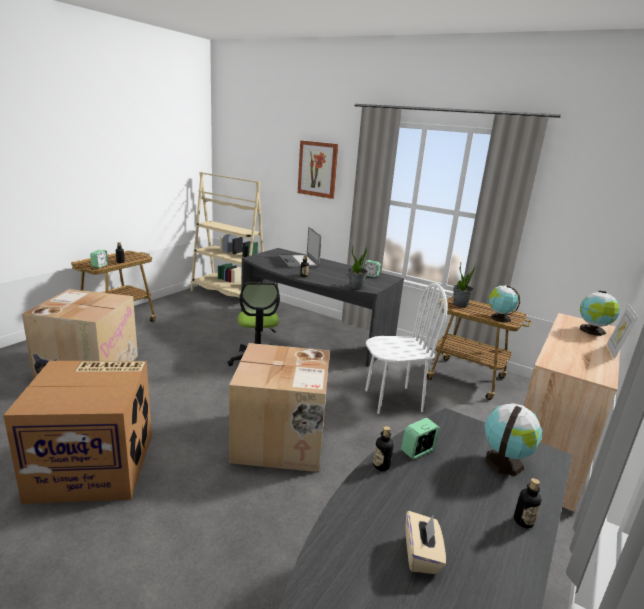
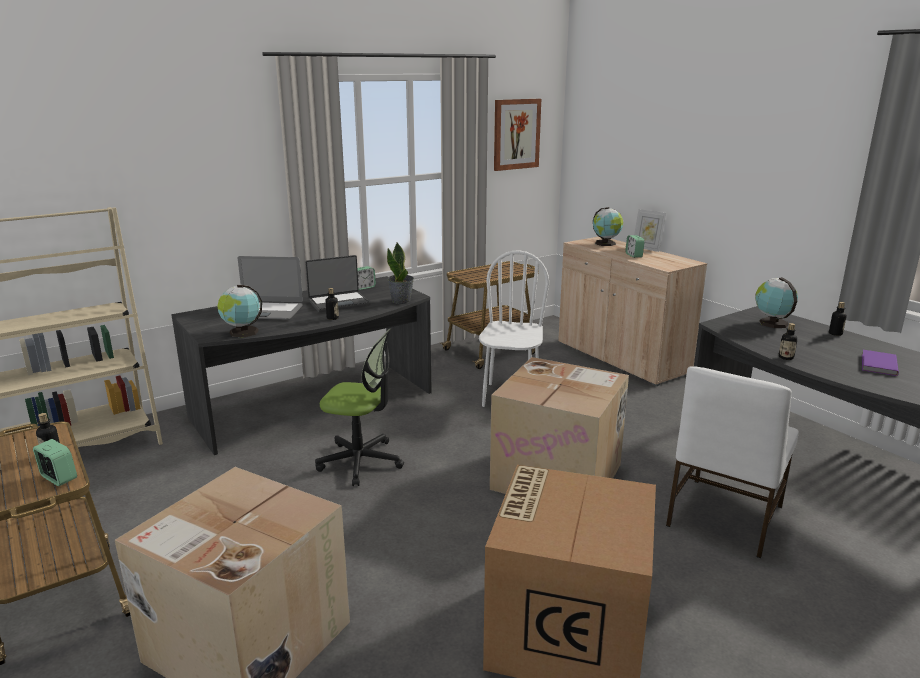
camera: 65 degrees left, 0 degrees up
picture [298,140,338,199] -> picture moved to [494,99,541,171]
alarm clock [401,418,440,460] -> alarm clock moved to [625,235,645,258]
beige tissue box [406,511,446,574] -> purple book [862,350,899,376]
potted plant [453,263,476,307] -> none
globe [488,285,521,323] -> globe moved to [218,285,262,338]
none -> laptop [305,255,370,312]
none -> white chair [666,366,799,558]

